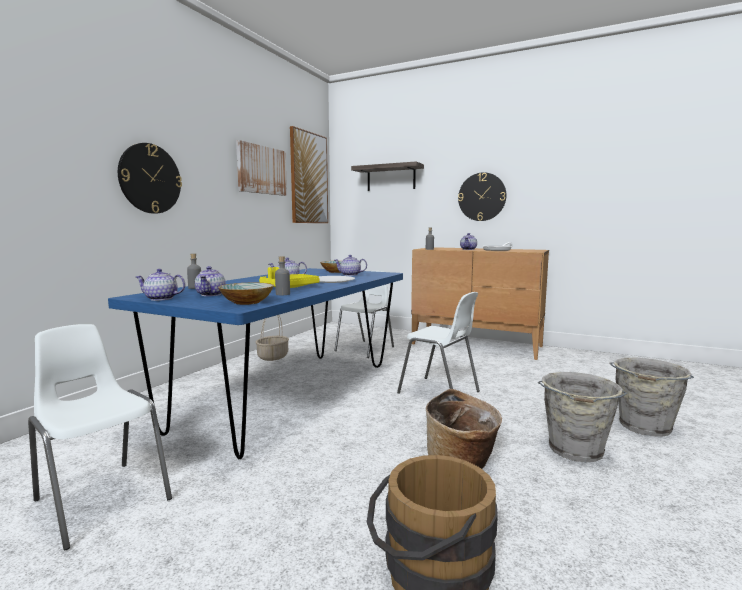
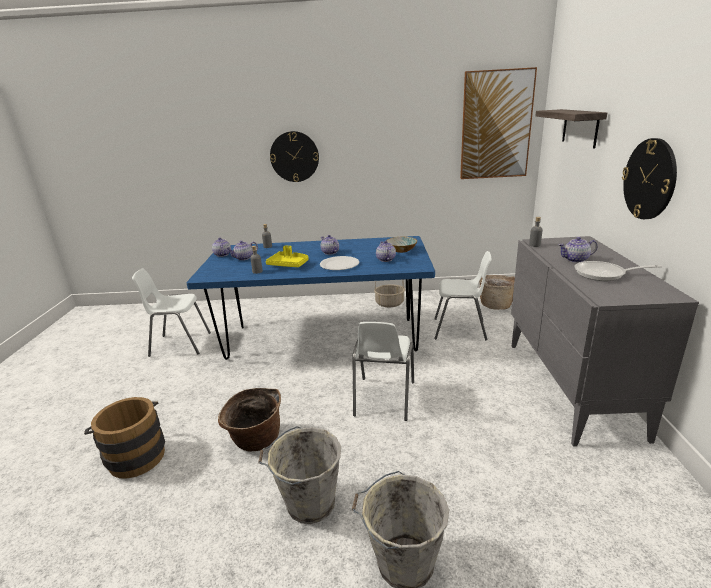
camera: 65 degrees right, 15 degrees up
white chair [28,324,172,550] -> white chair turned 105 degrees counterclockwise [132,268,211,357]
bowl [218,283,274,305] -> none
picture [236,140,287,196] -> none
brown cabinet [411,247,549,360] -> grey cabinet [511,236,699,447]
none -> basket [479,275,515,310]

